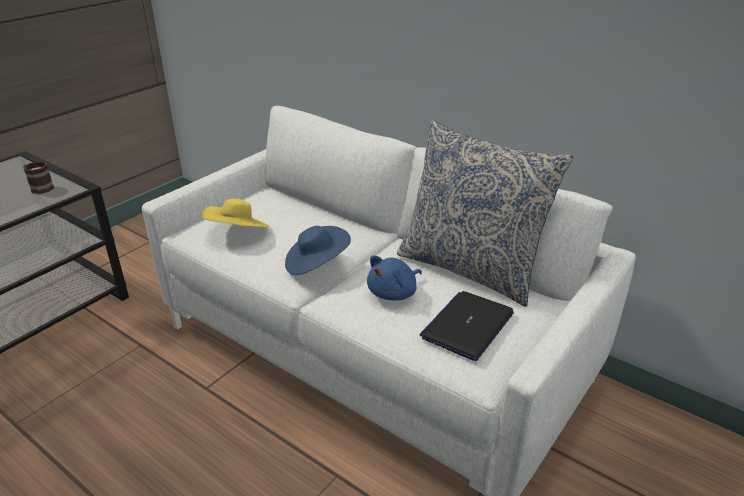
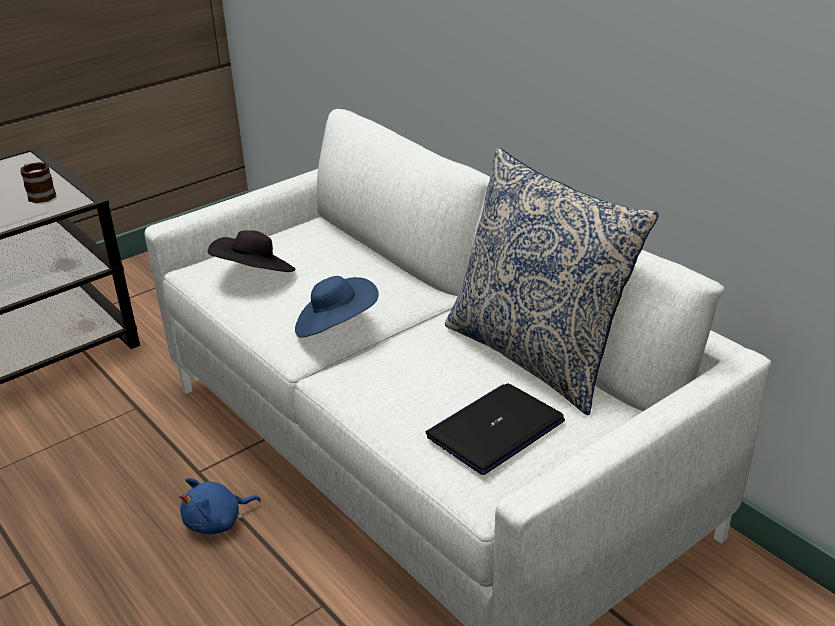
camera: 15 degrees right, 0 degrees up
yellow hat [202,199,269,228] -> black hat [208,230,295,272]
blue plush toy [367,255,422,300] -> blue plush toy moved to [179,478,261,534]

